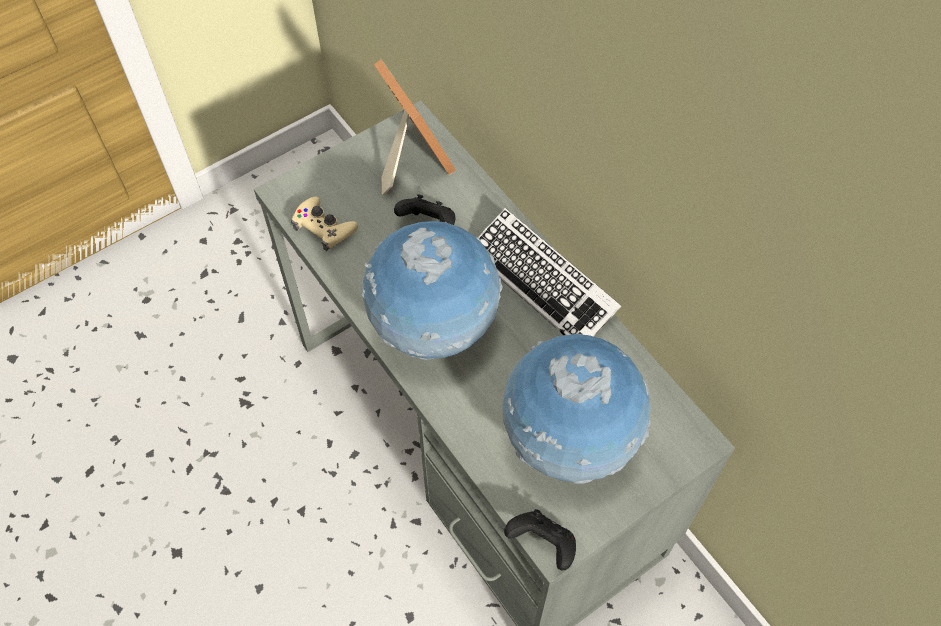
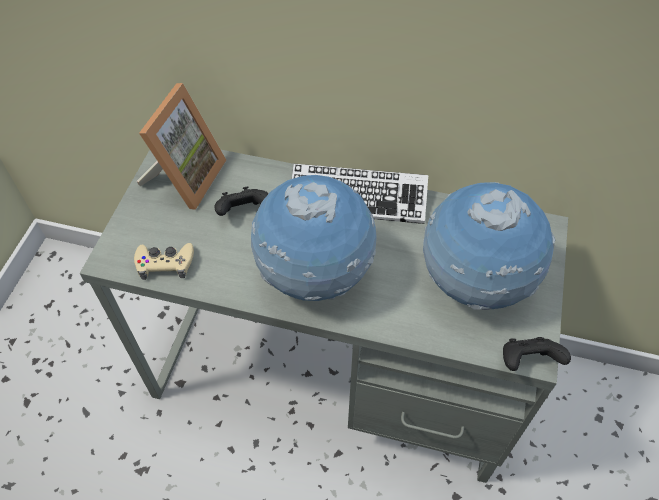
camera: 40 degrees left, 5 degrees down
picture frame [374,59,456,195] -> picture frame turned 90 degrees clockwise [137,83,227,210]

